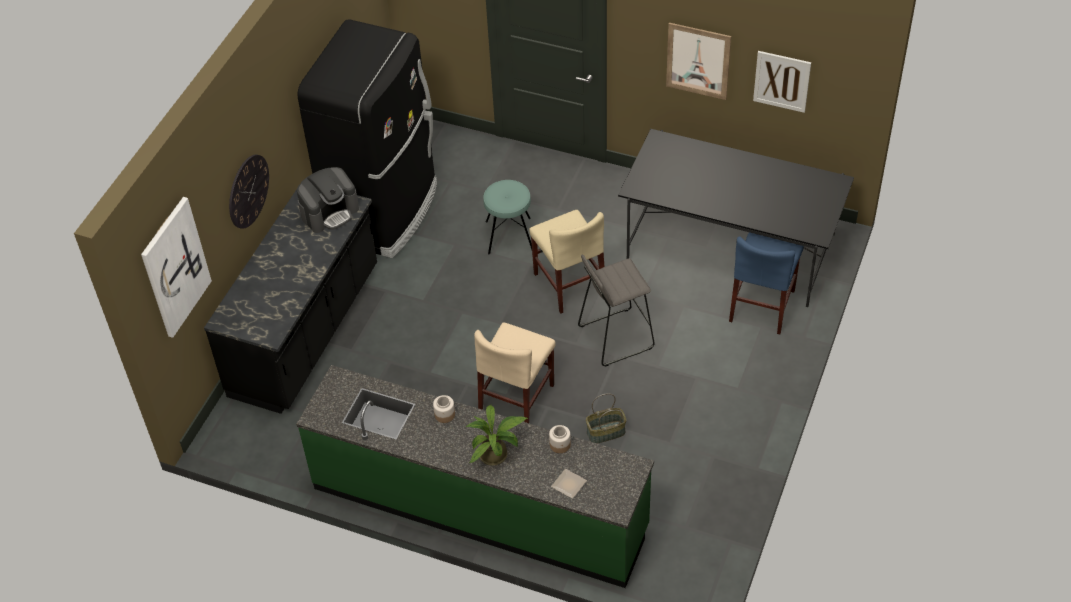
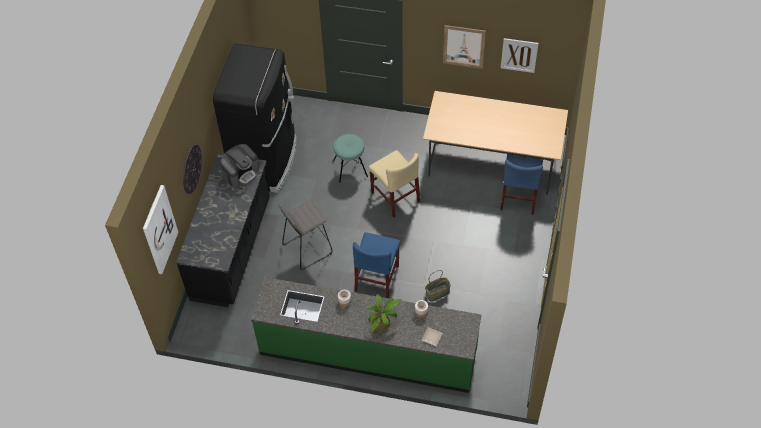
camera: 10 degrees left, 5 degrees up
beige chair [474,323,556,423] -> blue chair [353,232,401,298]
grey stool [578,254,655,367] -> grey stool moved to [279,200,333,270]
black dining table [618,129,854,307] -> beige dining table [423,91,568,195]

